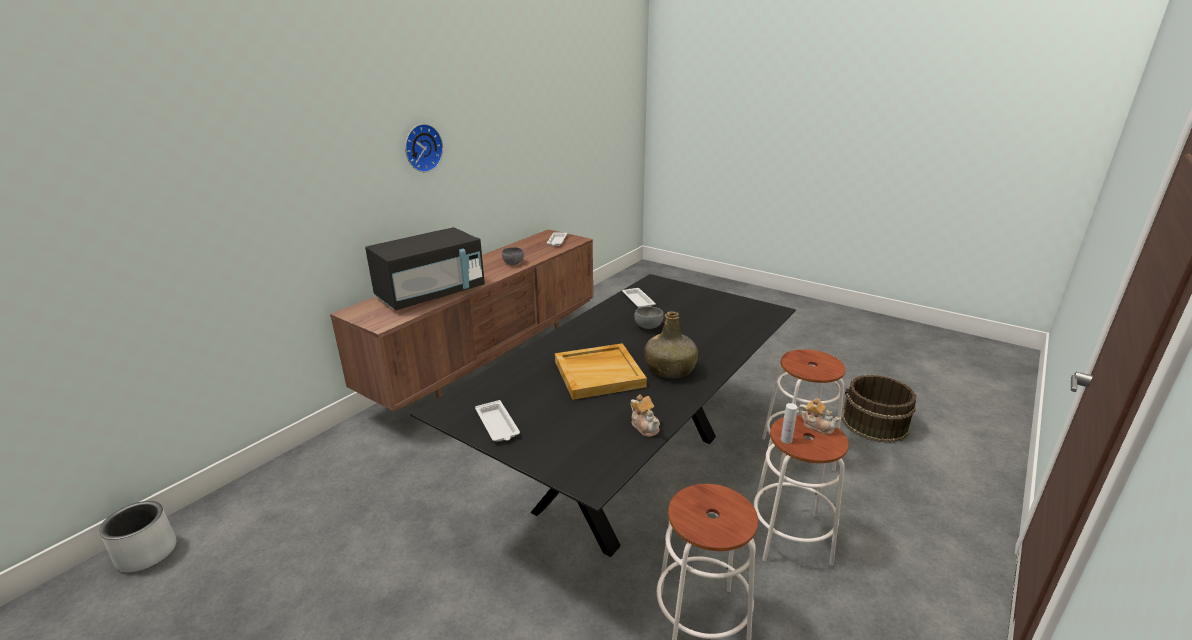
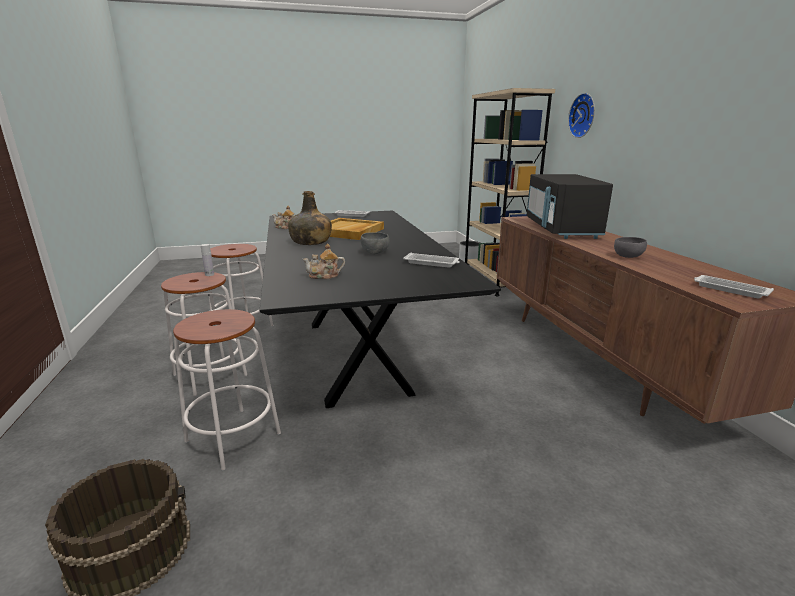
camera: 130 degrees right, 5 degrees down
wall clock [405,124,443,173] -> wall clock moved to [568,93,595,138]
teapot [798,398,841,435] -> teapot moved to [303,244,345,279]
none -> beige bookcase [465,88,555,296]

